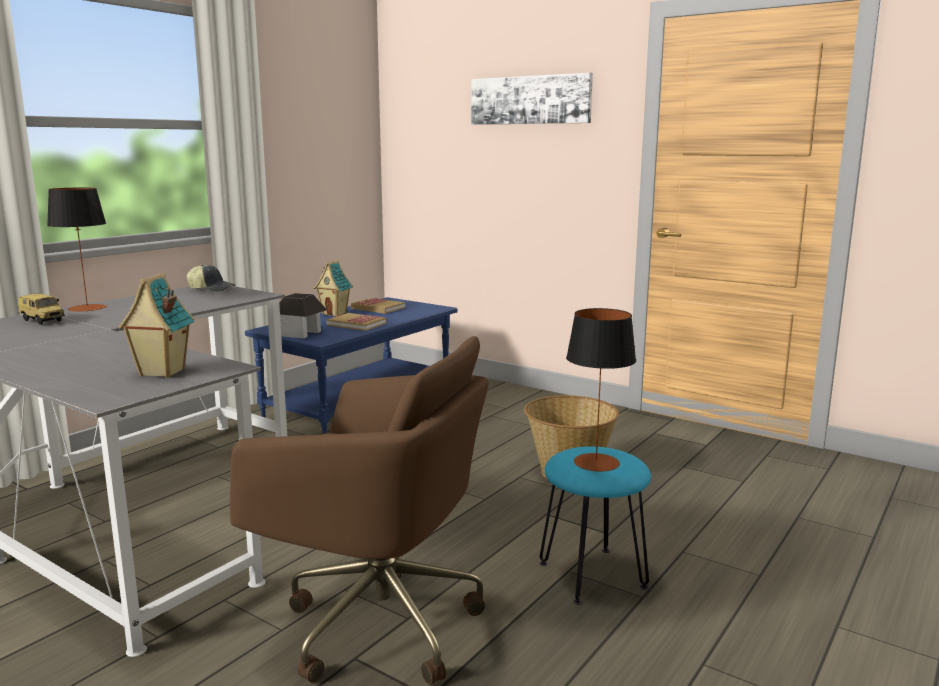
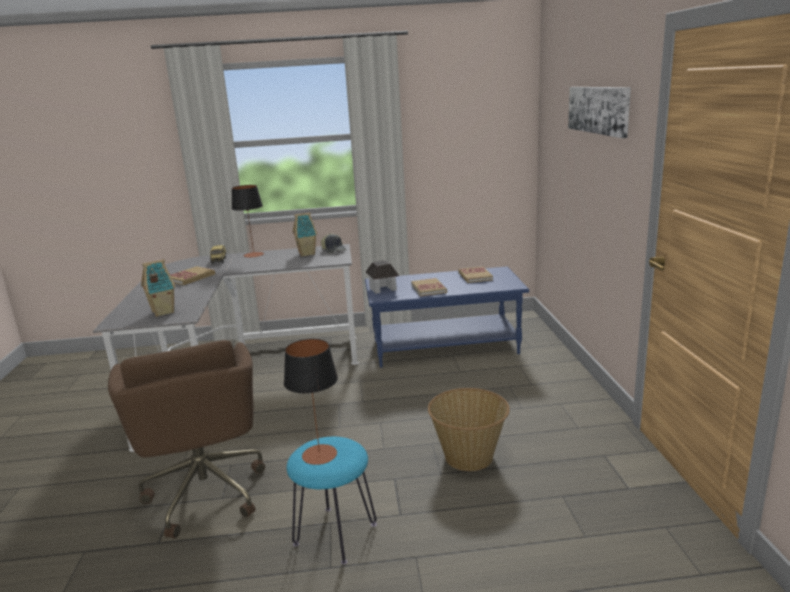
camera: 50 degrees right, 5 degrees up
toy house [314,260,353,316] -> toy house moved to [293,212,317,256]
none -> book [170,266,215,285]

